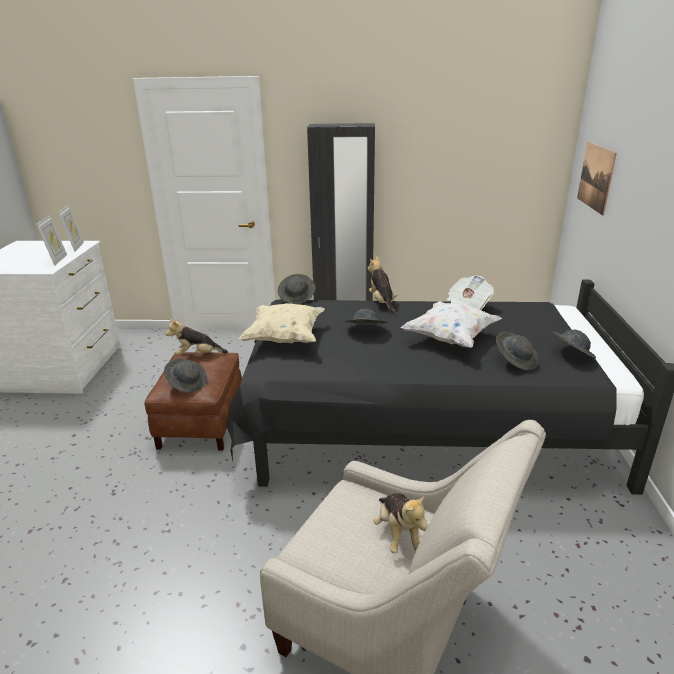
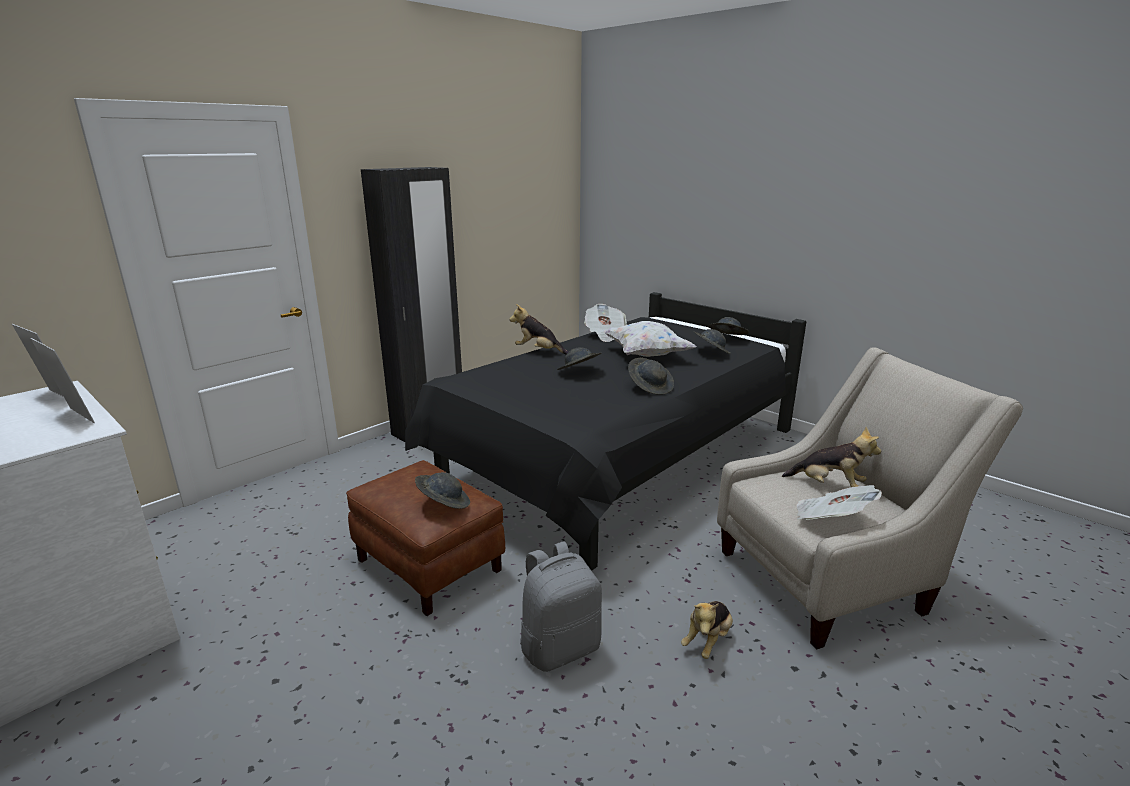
camera: 50 degrees left, 5 degrees down
plush toy [166,319,228,355] -> plush toy moved to [681,601,733,659]
beige pillow [238,303,325,343] -> none
grey hat [278,274,315,304] -> grey hat moved to [628,358,674,395]
picture [577,142,617,216] -> none
none -> grey backpack [520,541,602,672]
none -> newspaper [797,485,882,520]

